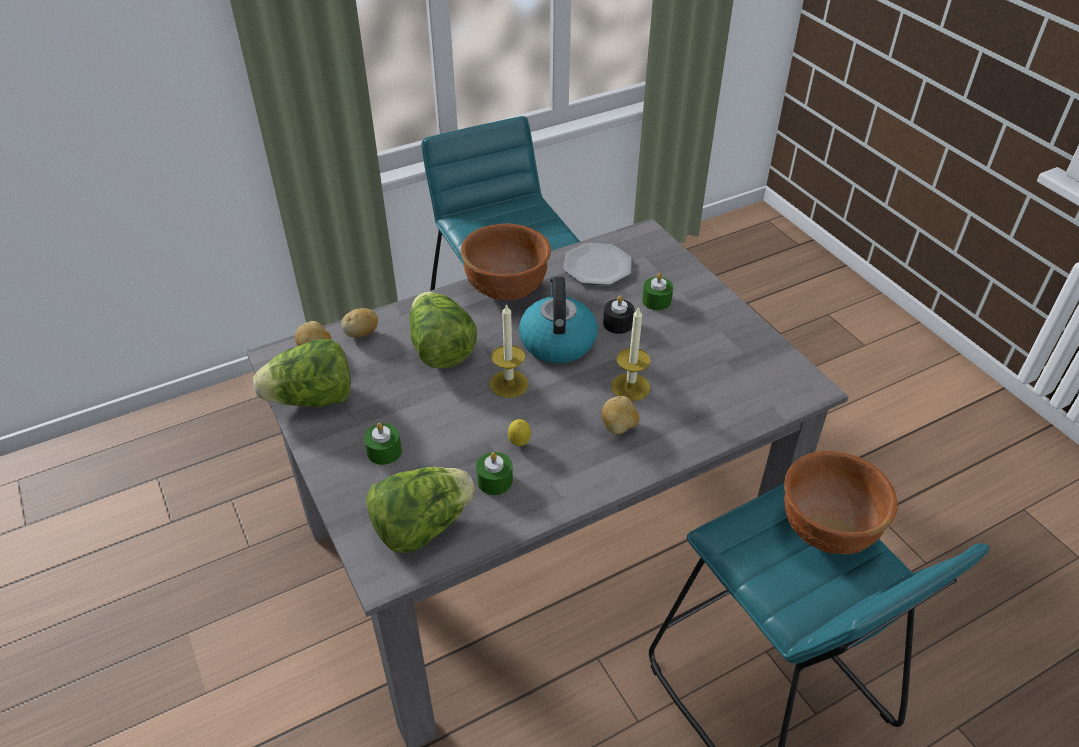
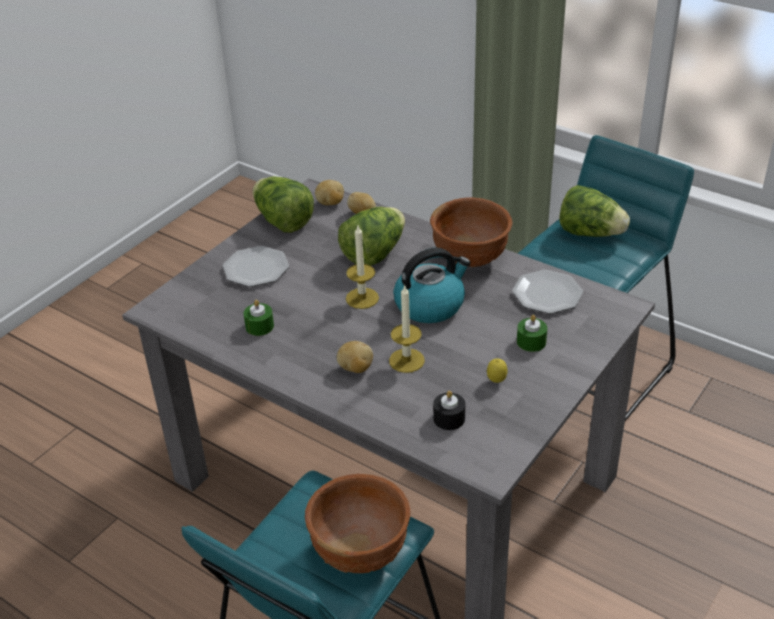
camera: 65 degrees right, 5 degrees down
green candle [364,423,402,465] -> plate [223,246,289,287]
lettuce [366,467,475,553] -> lettuce moved to [560,185,630,237]
lemon [508,419,531,446] -> lemon moved to [487,358,508,383]
black candle [603,295,635,334] -> black candle moved to [433,391,465,430]

